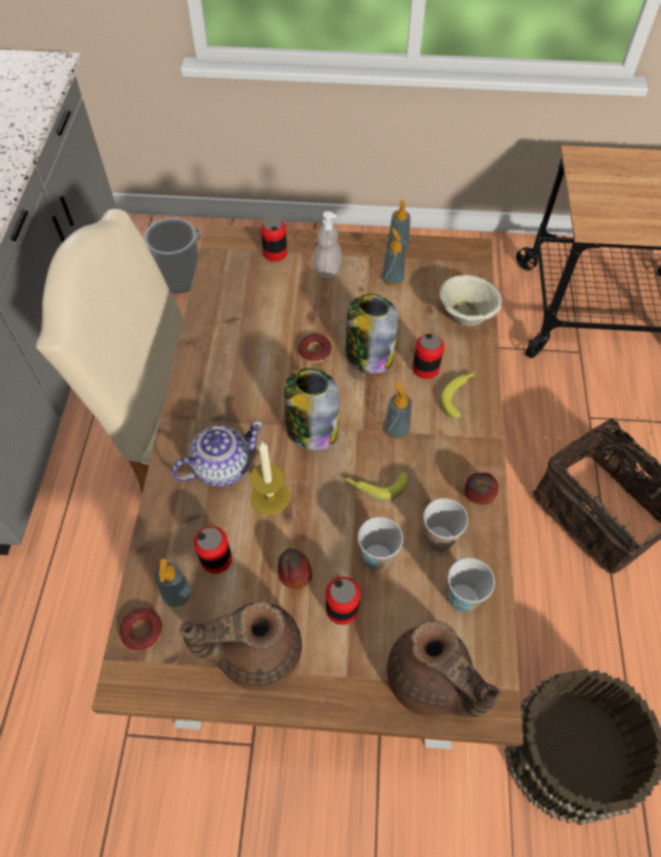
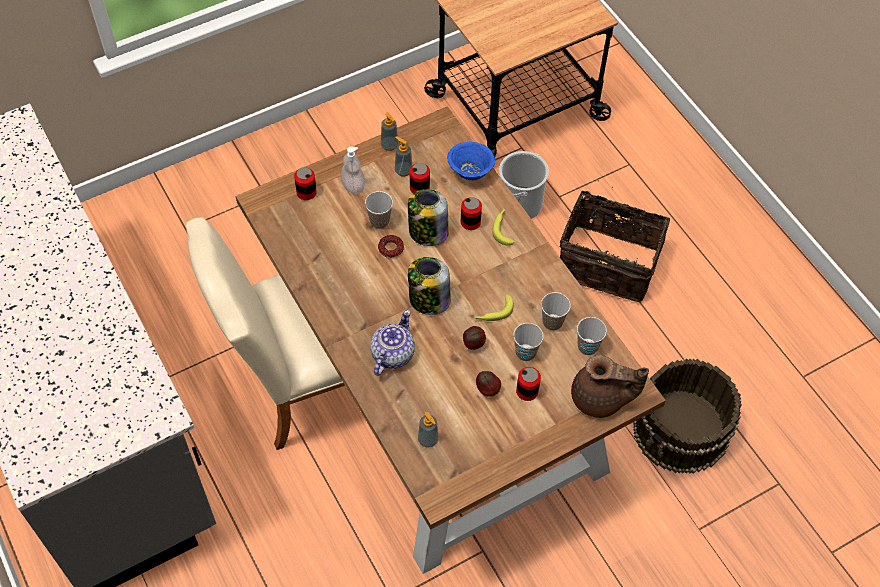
camera: 35 degrees left, 0 degrees up
donut [120,608,162,651] -> none
bucket [144,218,201,293] -> bucket moved to [499,151,549,219]
brown teapot [180,601,302,690] -> none
can [194,526,232,574] -> can moved to [410,163,430,193]
candle [250,442,290,515] -> none
soap dispenser [384,381,412,439] -> none
beige bowl [439,275,502,327] -> blue bowl [447,142,495,180]
apple [464,472,499,504] -> apple moved to [463,326,486,350]
none -> cup [365,191,393,229]

